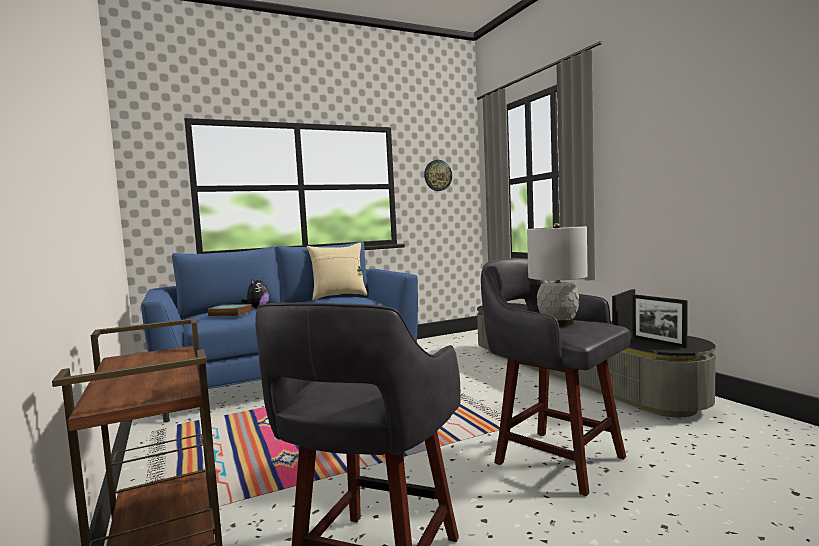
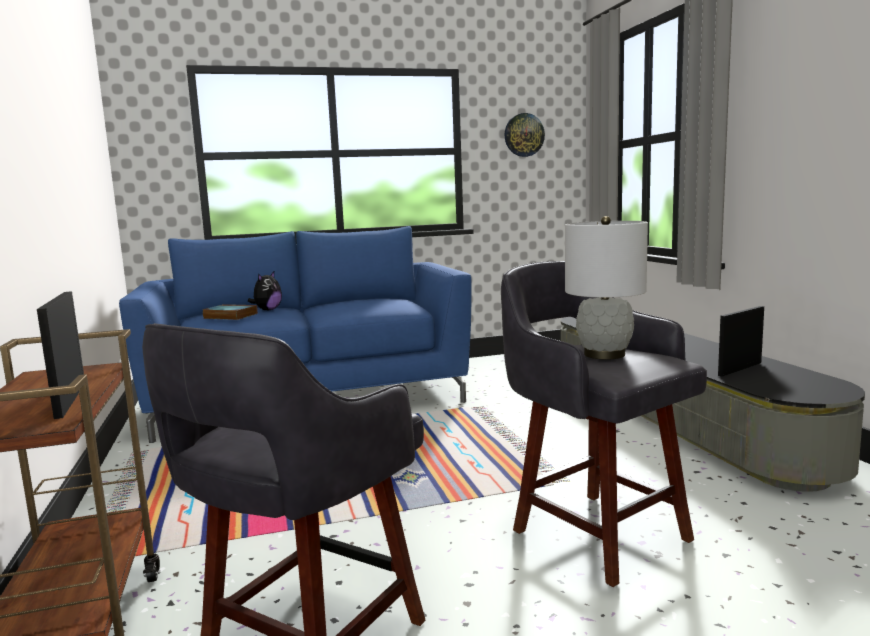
camera: 10 degrees right, 5 degrees up
beige pillow [307,243,367,300] -> none
picture frame [632,294,688,348] -> picture frame moved to [37,291,84,419]

